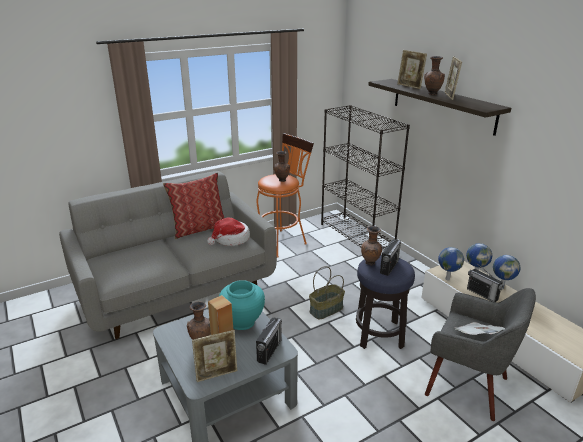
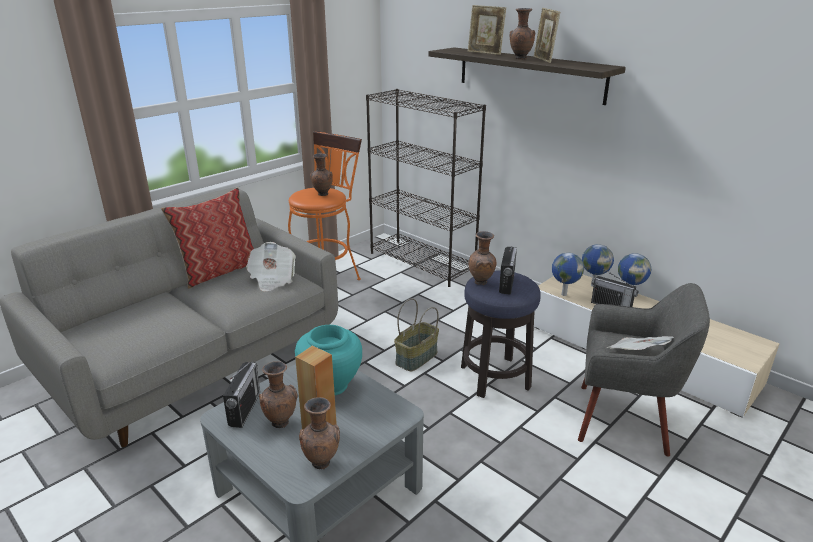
camera: 15 degrees left, 0 degrees up
picture frame [192,330,237,382] -> brown vase [299,397,340,469]
hat [207,218,250,246] -> newspaper [246,242,296,292]
radio [256,317,282,365] -> radio moved to [223,362,260,428]

